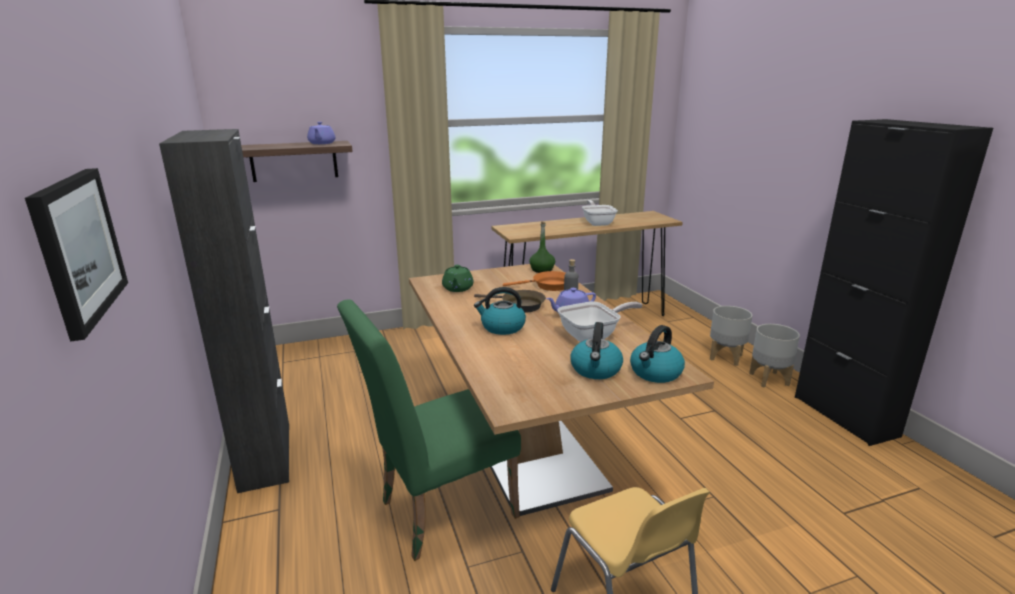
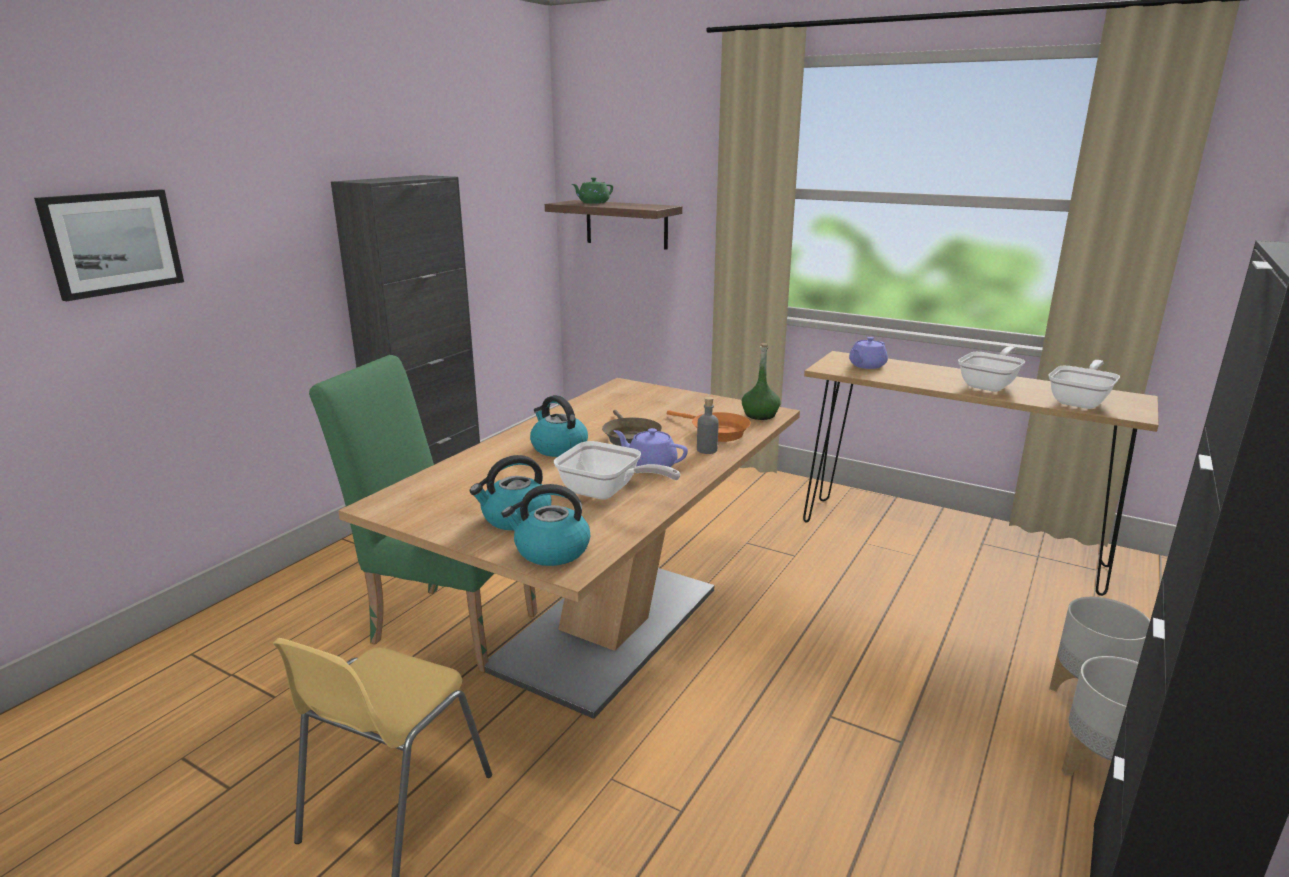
camera: 50 degrees right, 0 degrees up
purple teapot [307,122,335,144] -> purple teapot moved to [849,337,888,369]
green teapot [442,265,473,292] -> green teapot moved to [572,178,613,204]
none -> frying pan [1048,360,1120,409]

